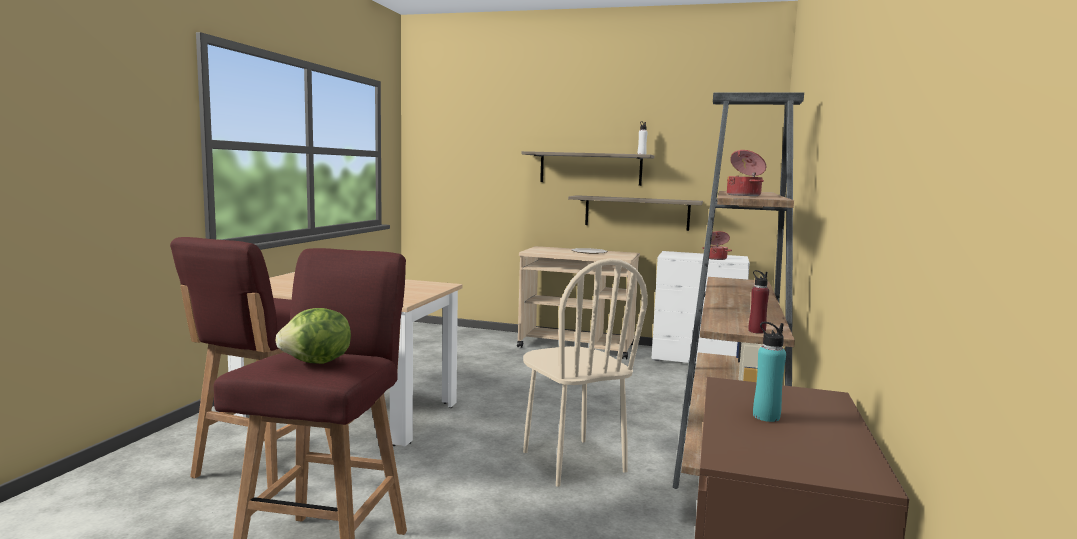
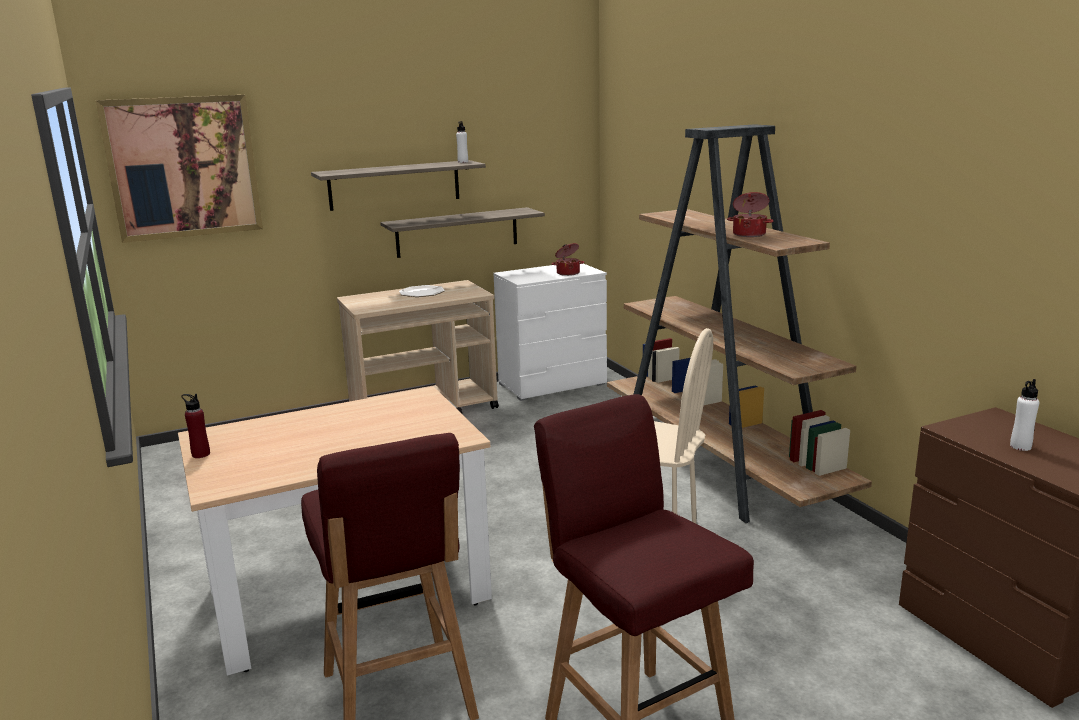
camera: 40 degrees left, 10 degrees up
lettuce [275,308,351,364] -> none
red bottle [748,270,769,334] -> red bottle moved to [181,394,210,458]
turquoise bottle [753,322,786,422] -> white bottle [1010,379,1039,451]
none -> picture [96,95,263,243]

